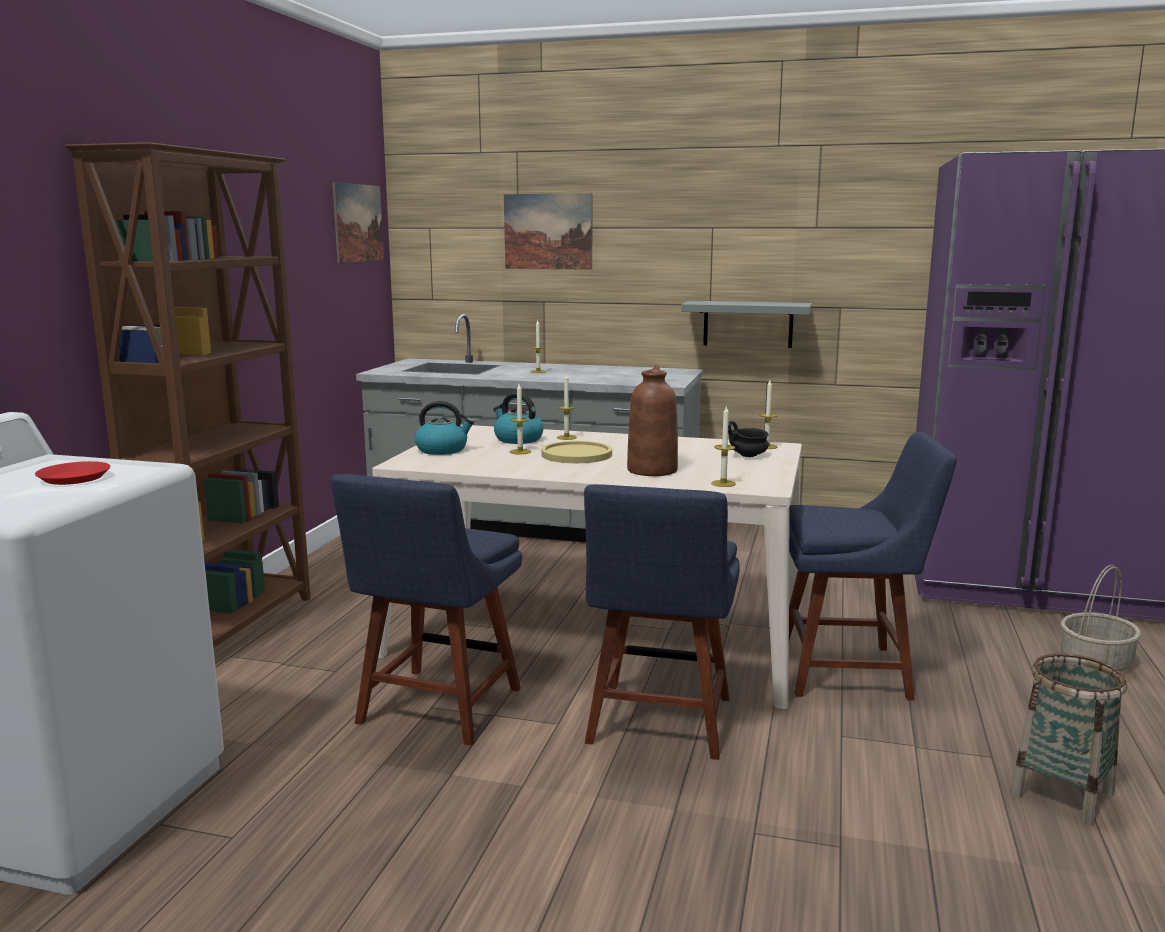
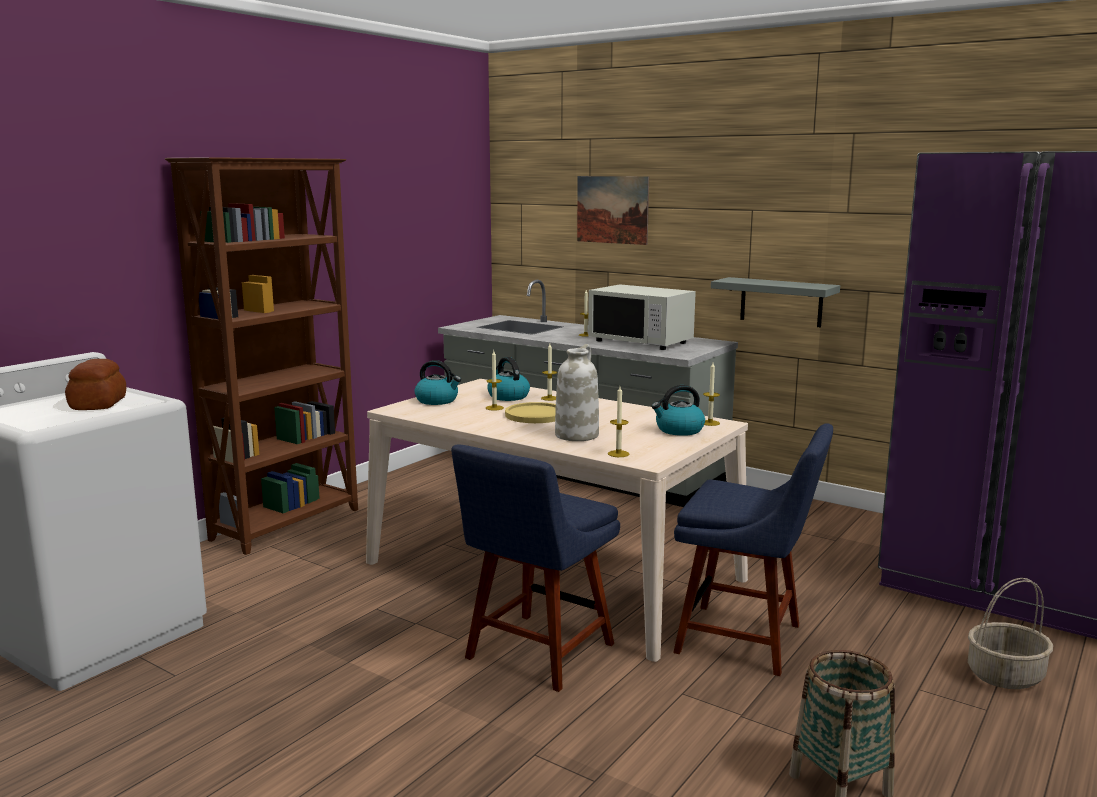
camera: 20 degrees right, 0 degrees up
red plate [35,461,110,485] -> bread [65,359,126,410]
blue chair [331,474,522,746] -> none
picture [333,182,384,263] -> none
brown vase [627,365,678,476] -> white vase [555,344,599,441]
black bowl [728,421,769,457] -> kettle [652,385,705,436]
none -> white microwave [588,284,696,350]

